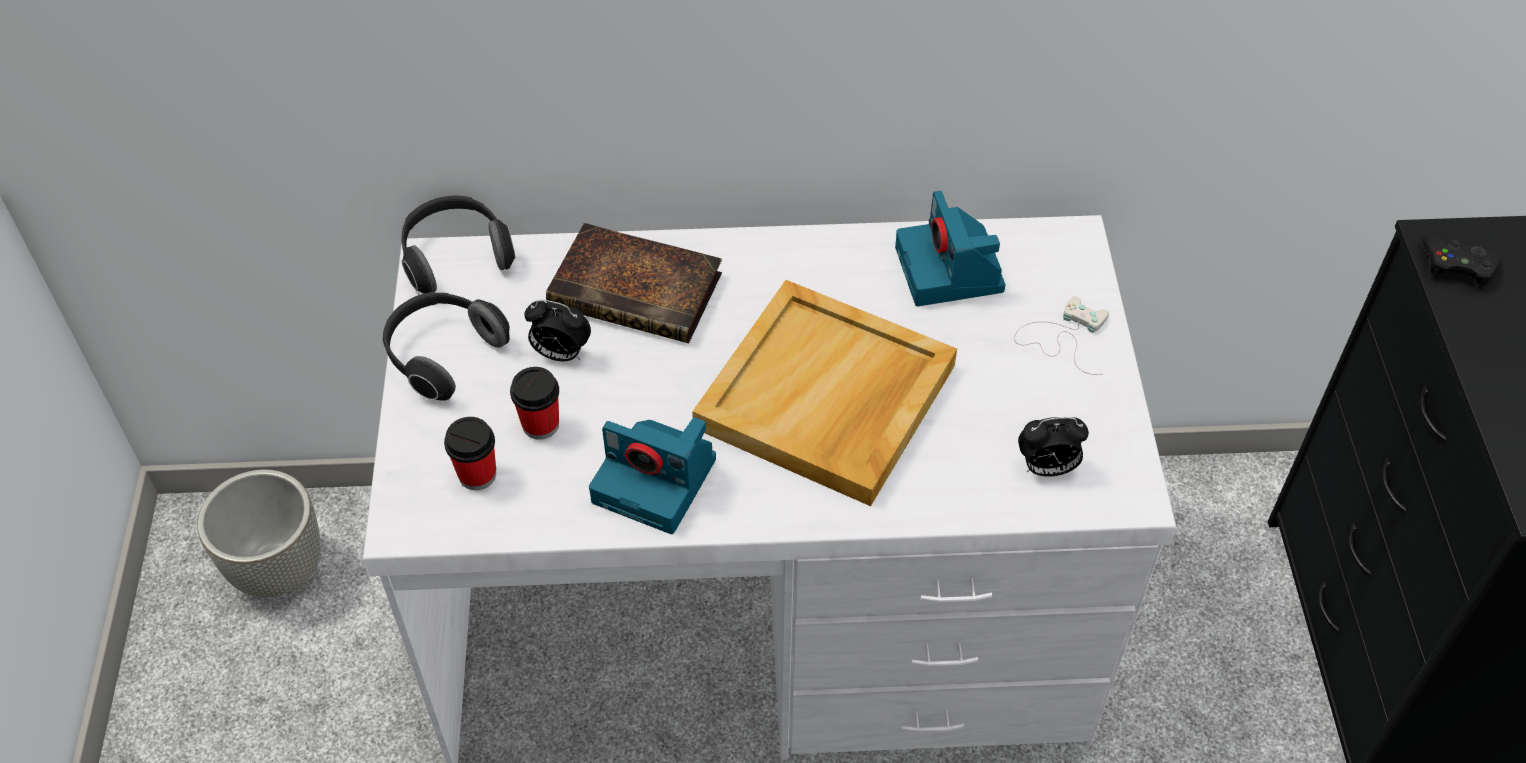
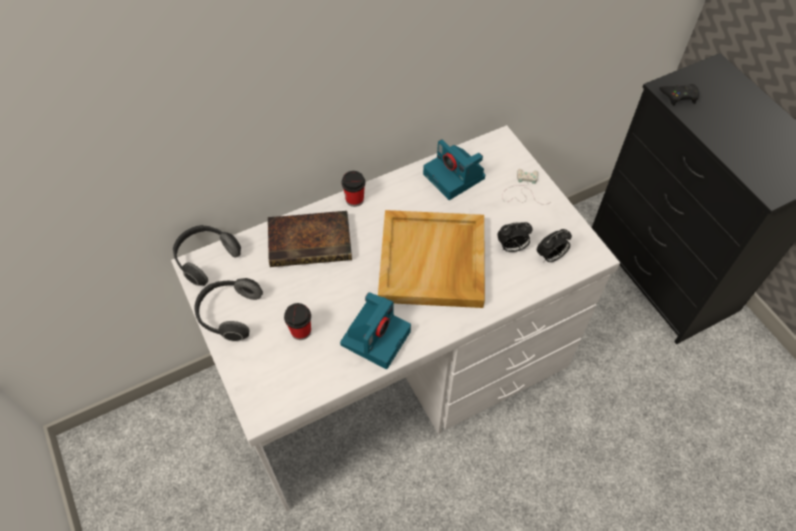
camera: 25 degrees left, 5 degrees up
grey planter [197,469,321,598] -> none
cup [444,417,496,490] -> cup moved to [341,171,365,207]
alarm clock [525,300,591,361] -> alarm clock moved to [497,222,533,252]
camera [589,417,716,534] -> camera turned 60 degrees counterclockwise [340,292,411,369]

